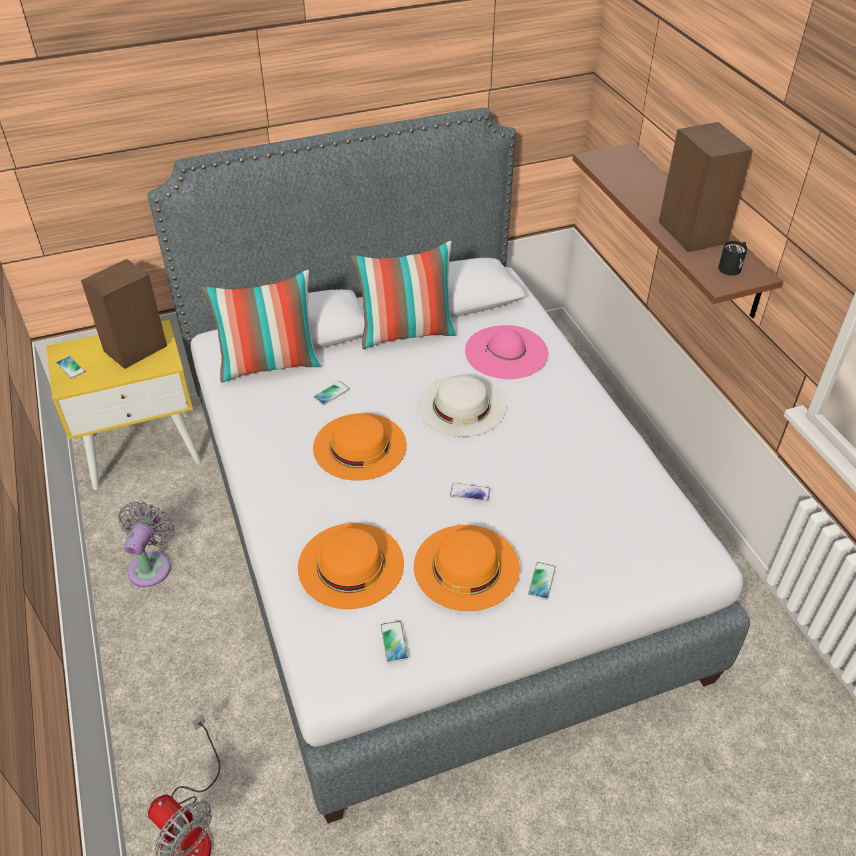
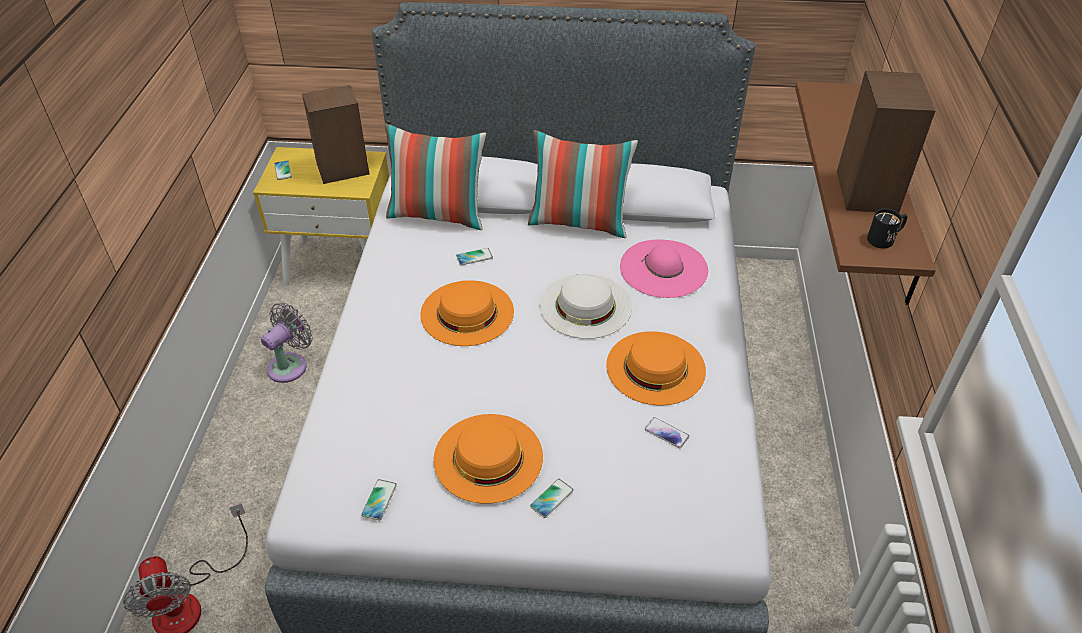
camera: 25 degrees right, 0 degrees up
orange hat [298,523,404,609] -> orange hat moved to [606,331,706,405]
phone [450,483,490,502] -> phone moved to [645,417,689,448]

